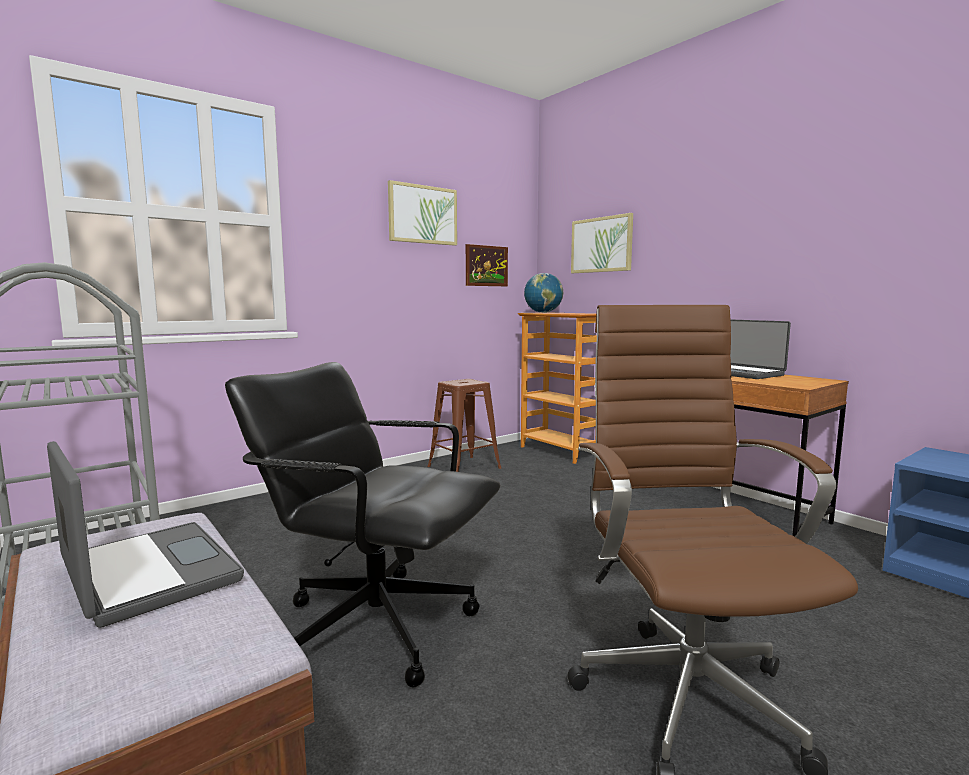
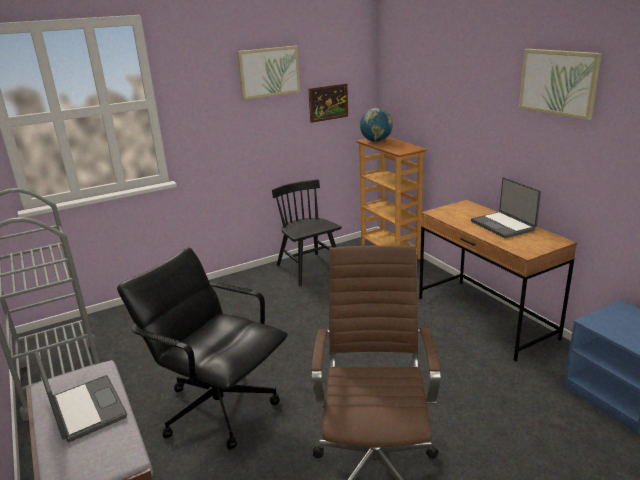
camera: 10 degrees right, 15 degrees up
brown stool [427,379,501,472] -> black chair [272,179,342,286]
picture [571,213,633,273] -> picture moved to [519,49,602,120]

